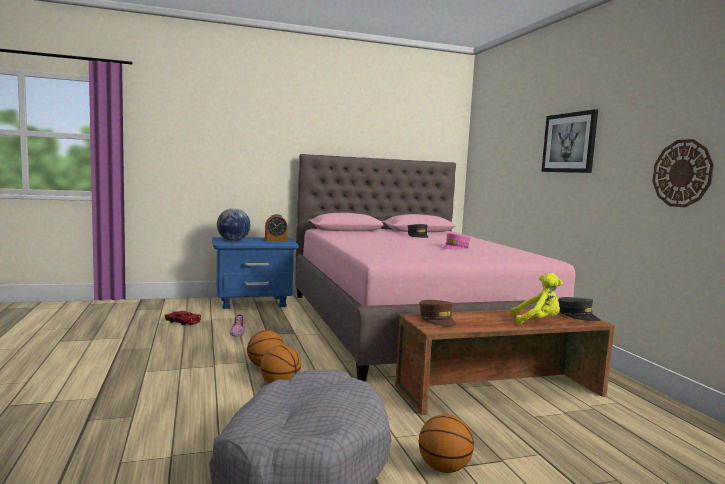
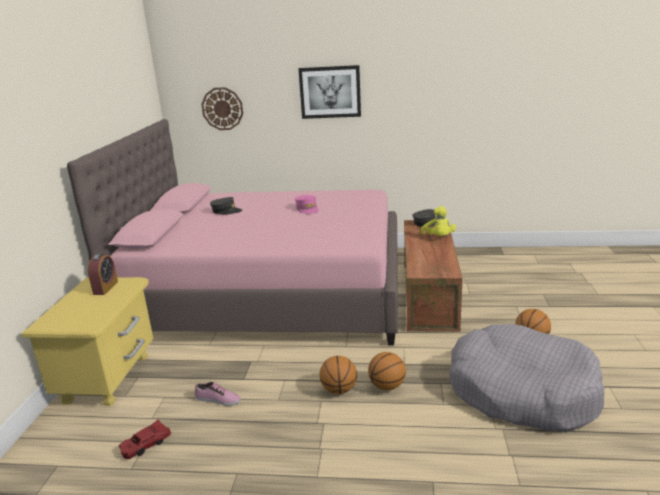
camera: 65 degrees left, 15 degrees up
blue nightstand [212,237,299,309] -> yellow nightstand [21,277,153,406]
globe [217,208,250,241] -> none
brown cap [420,300,456,327] -> none
yellow plush toy [511,273,563,325] -> yellow plush toy turned 135 degrees clockwise [421,206,456,236]
wall clock [652,139,714,208] -> wall clock moved to [201,87,243,130]

